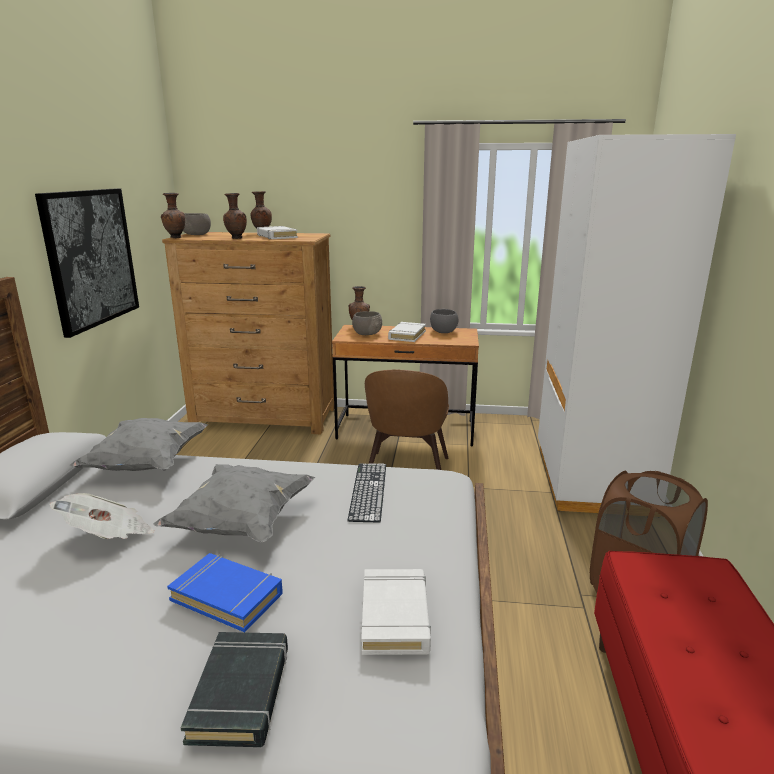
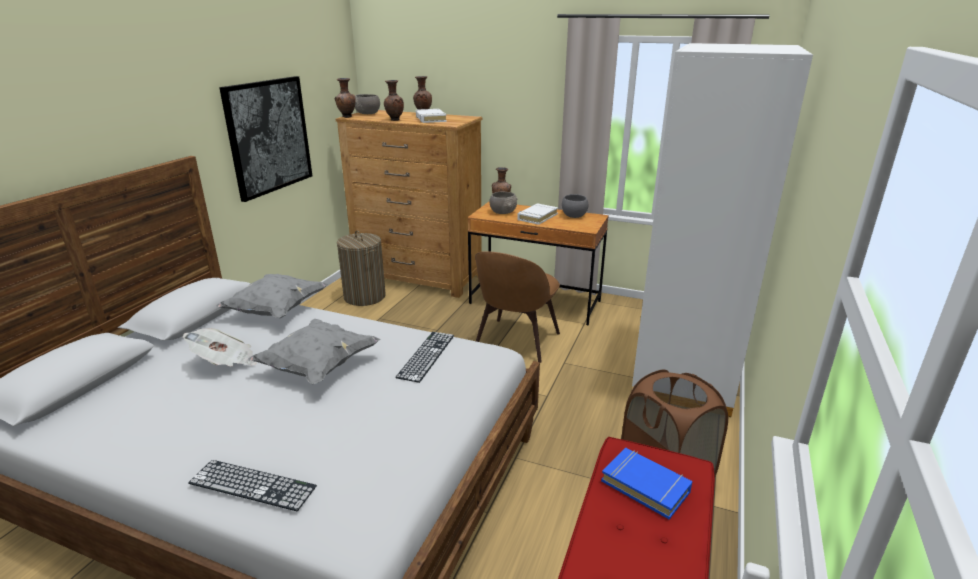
camera: 15 degrees right, 5 degrees up
blue book [167,553,283,632] -> blue book moved to [601,448,692,519]
black book [181,632,288,747] -> keyboard [188,460,317,511]
white book [361,569,431,655] -> none
none -> laundry basket [337,230,386,306]

